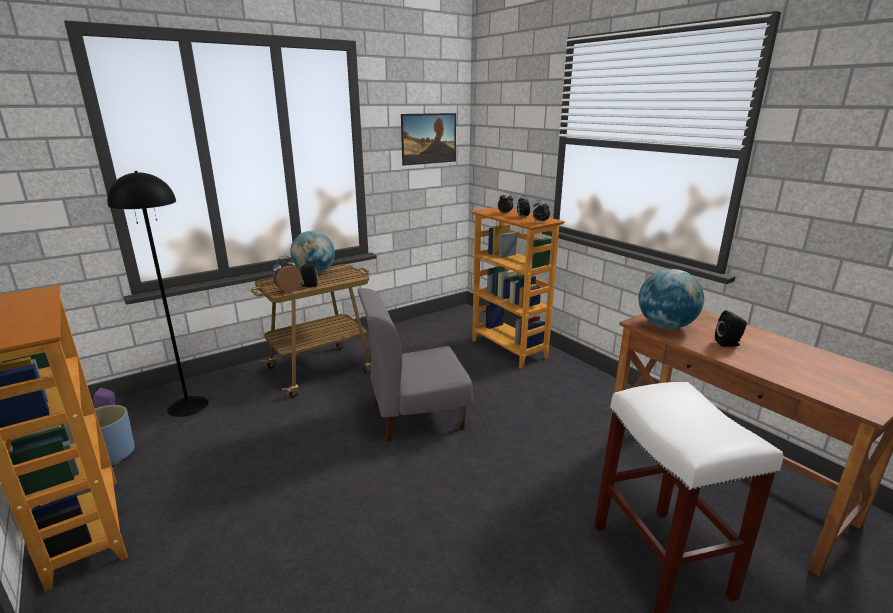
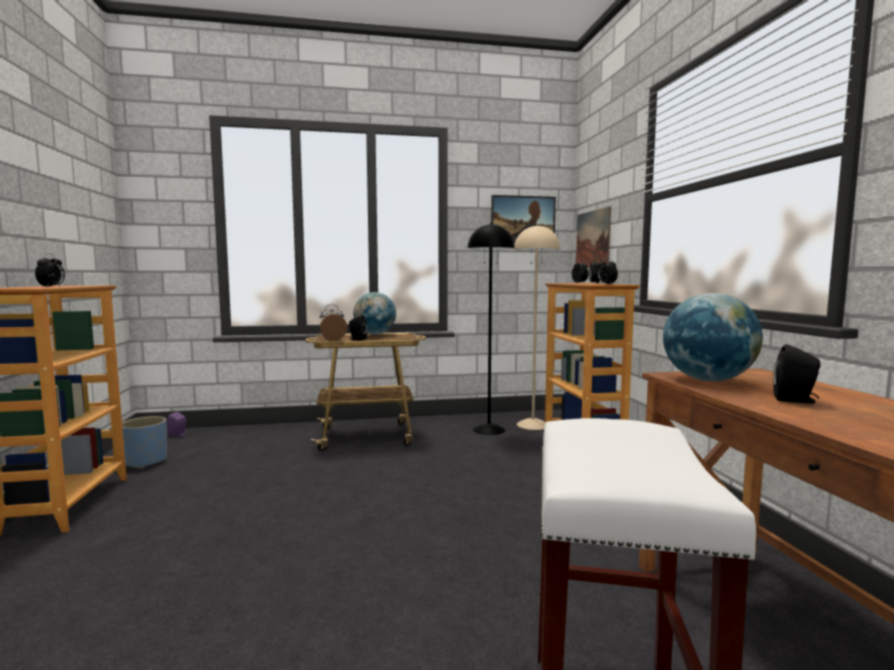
camera: 25 degrees right, 15 degrees down
black floor lamp [107,171,209,417] -> black floor lamp moved to [467,223,515,435]
grey chair [358,288,473,442] -> none
none -> alarm clock [35,253,65,288]
none -> beige floor lamp [514,225,560,430]
none -> picture [576,206,611,267]

